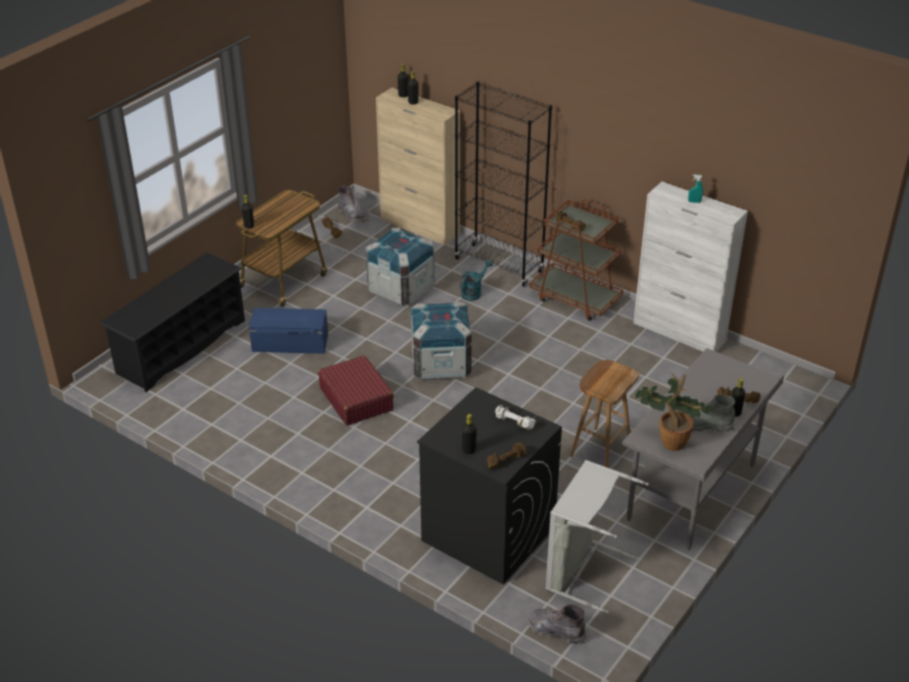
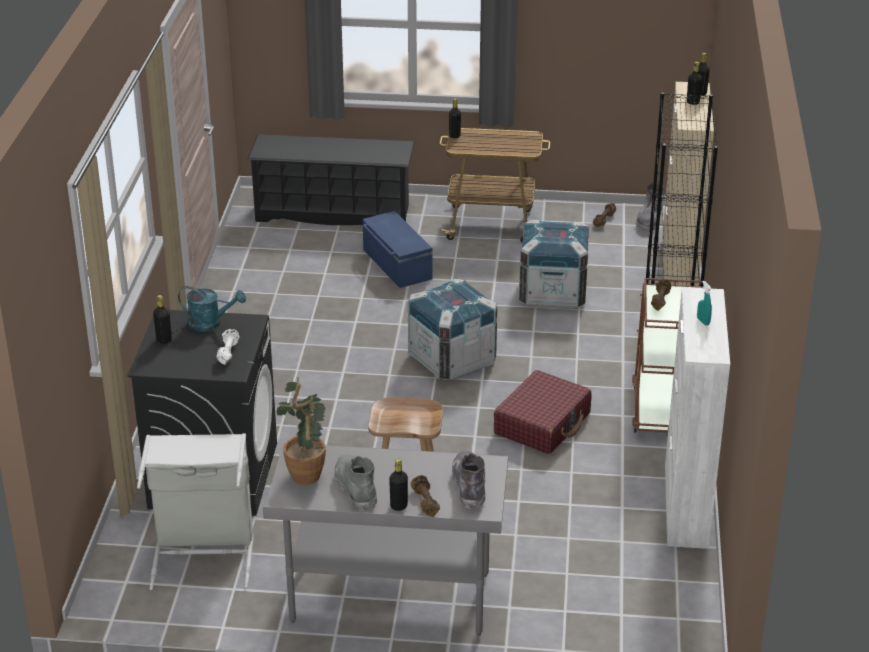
camera: 60 degrees right, 5 degrees down
red suitcase [318,355,394,425] -> red suitcase moved to [494,370,592,454]
turquoise watering can [460,260,493,301] -> turquoise watering can moved to [178,286,246,332]
brown dumbbell [487,443,527,469] -> none
grey boot [528,604,586,644] -> grey boot moved to [452,450,486,509]

